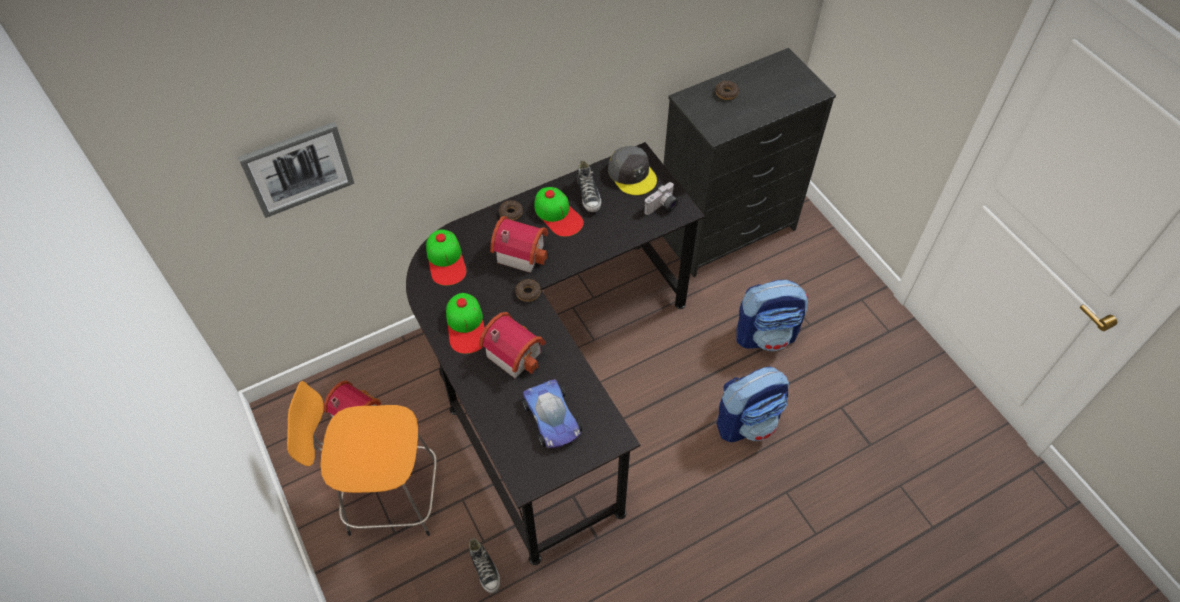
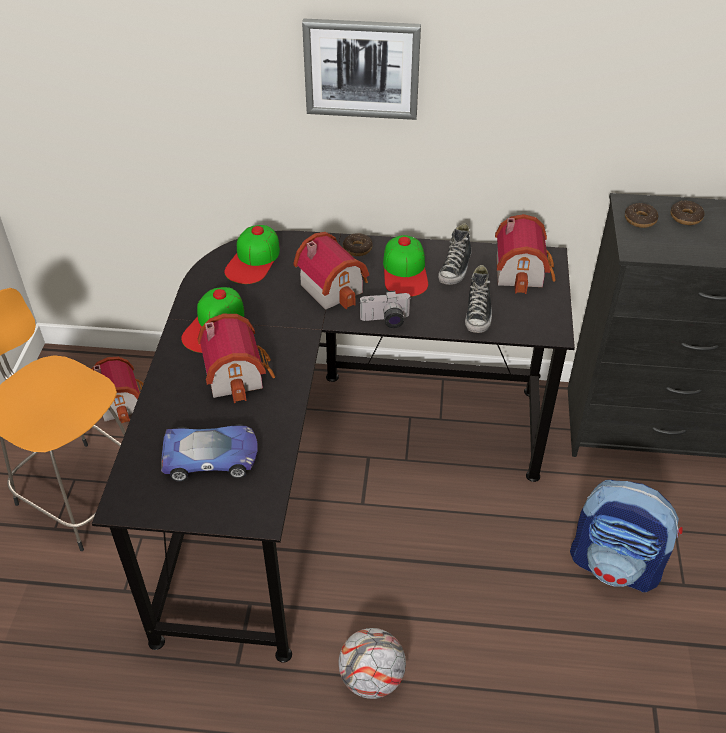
camera: 35 degrees right, 10 degrees down
picture [238,122,355,218] -> picture moved to [302,19,421,120]
shoe [469,538,500,594] -> shoe moved to [465,265,492,333]
donut [515,279,541,302] -> donut moved to [625,203,659,228]
toy car [522,379,582,448] -> toy car turned 105 degrees counterclockwise [161,424,258,482]
grey cap [608,146,657,195] -> toy house [495,214,556,294]
camera [643,182,679,215] -> camera moved to [359,291,411,328]
backpack [717,367,789,442] -> none
none -> football [339,628,406,699]

